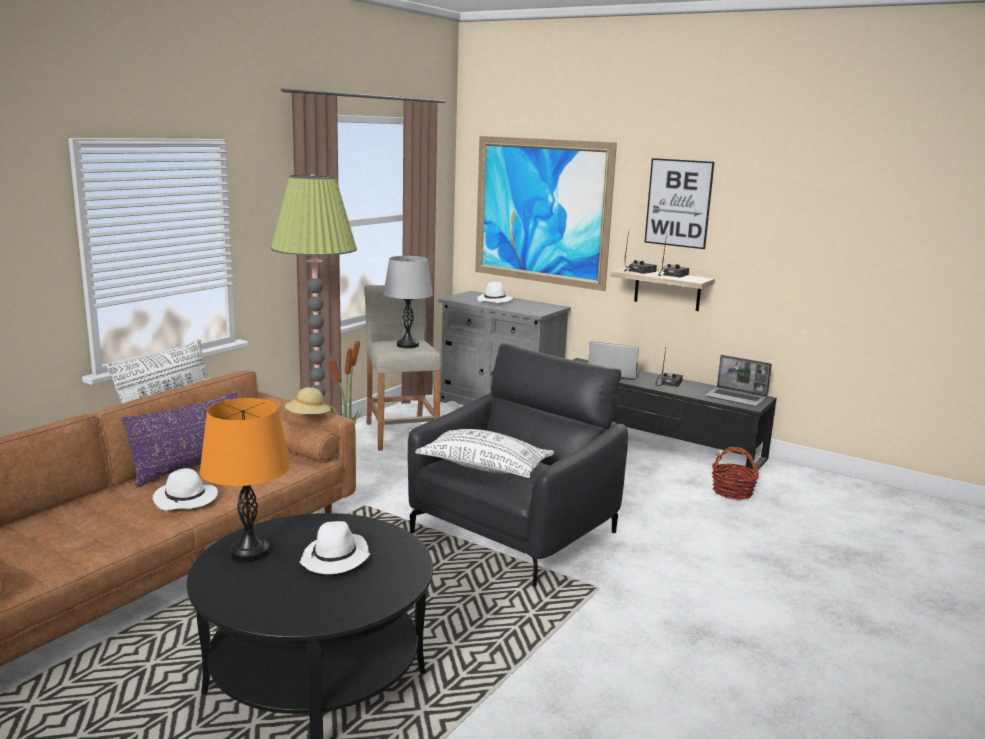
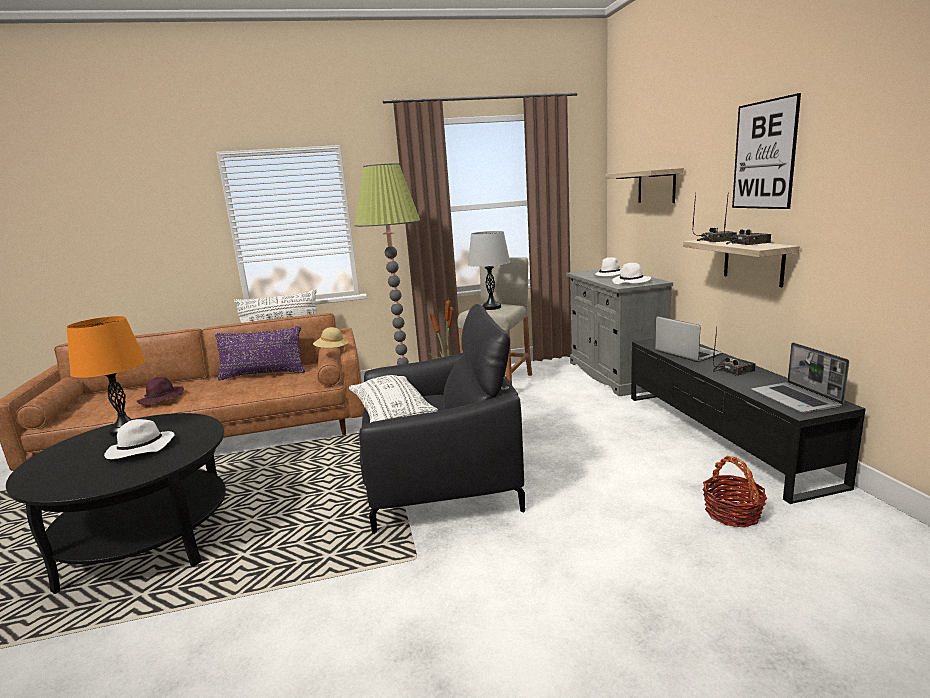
camera: 45 degrees right, 0 degrees up
white hat [153,468,218,510] -> white hat moved to [612,263,651,284]
picture [475,136,617,291] -> shelf [605,168,684,203]
none -> purple hat [137,377,184,405]

